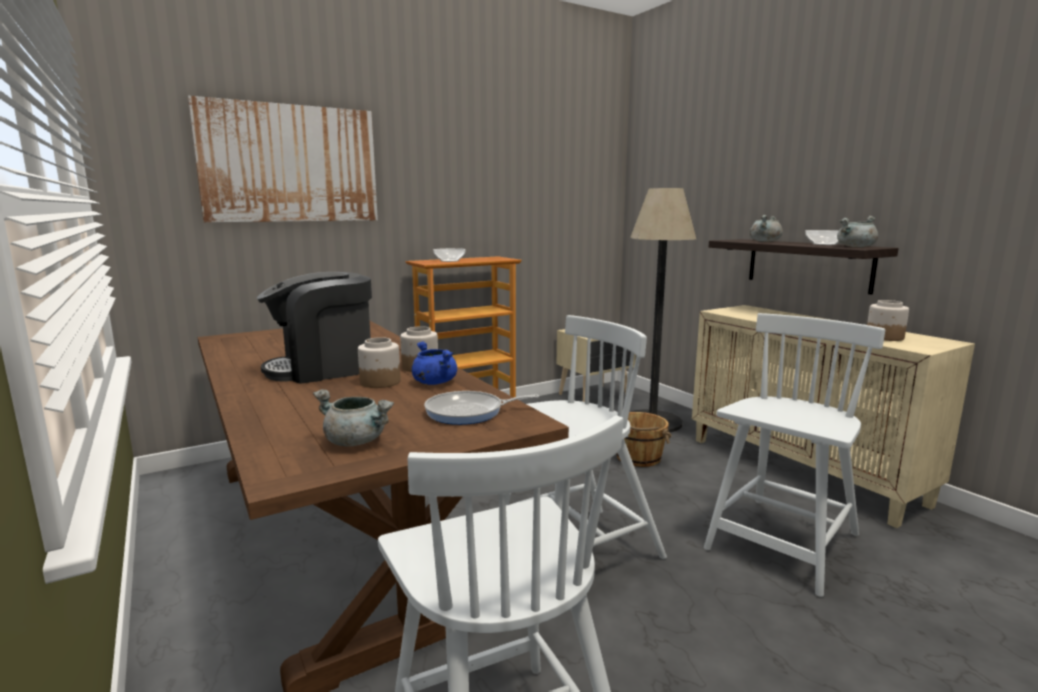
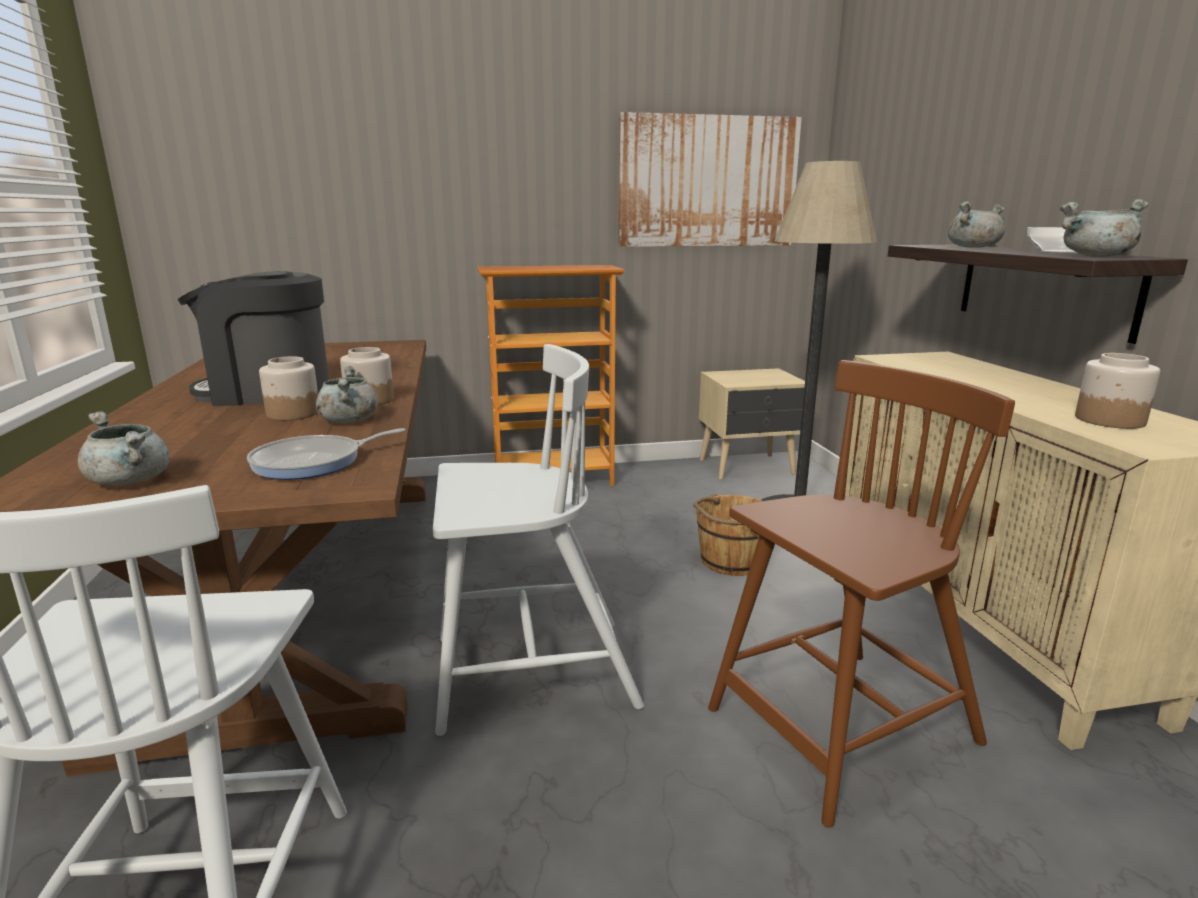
camera: 20 degrees right, 5 degrees up
picture [188,96,378,222] -> picture moved to [618,112,802,247]
blue cooking pot [412,341,457,385] -> grey cooking pot [316,366,379,423]
frying pan [424,391,539,425] -> frying pan turned 45 degrees counterclockwise [247,428,406,480]
bowl [433,248,465,262] -> none
white chair [704,313,885,597] -> brown chair [708,360,1015,827]

